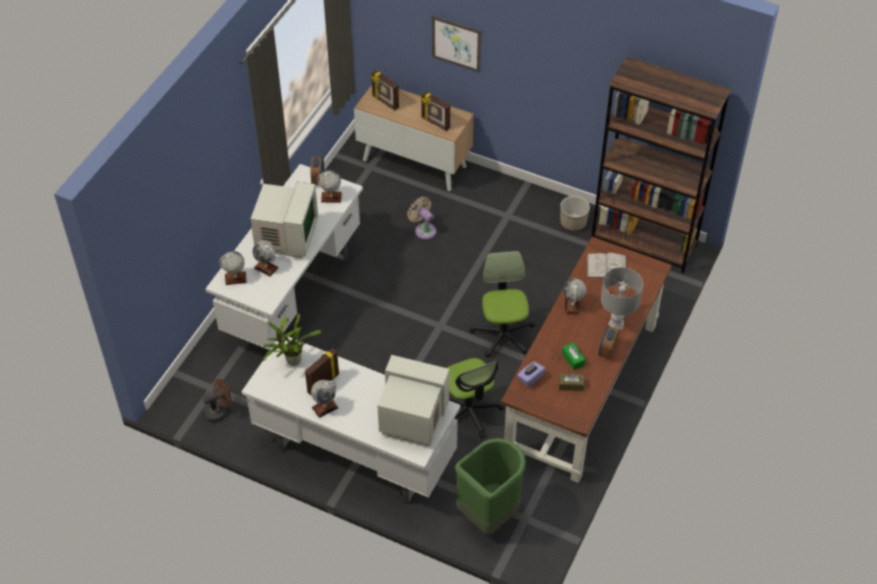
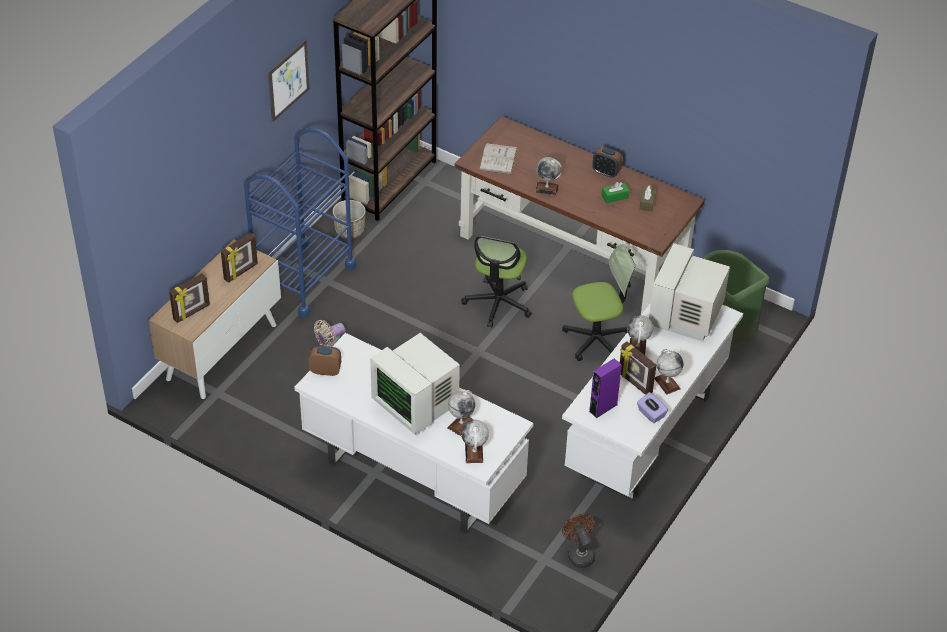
camera: 85 degrees left, 5 degrees down
monitor [250,181,318,258] -> monitor turned 150 degrees counterclockwise [370,333,460,435]
potted plant [263,314,321,366] -> purple speaker [589,358,622,418]
globe [317,170,342,203] -> globe moved to [627,315,653,355]
picture [432,15,482,73] -> picture moved to [268,40,310,122]
office chair [469,251,535,358] -> office chair turned 75 degrees counterclockwise [461,236,532,327]
purple tissue box [517,361,545,387] -> purple tissue box moved to [637,392,668,423]
grey table lamp [601,267,643,329] -> none
none -> blue cart [244,128,356,318]

